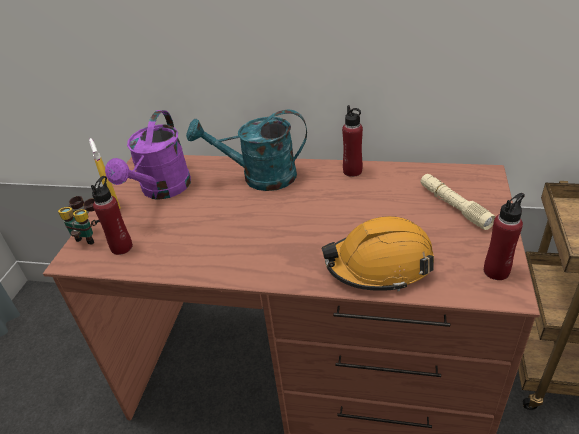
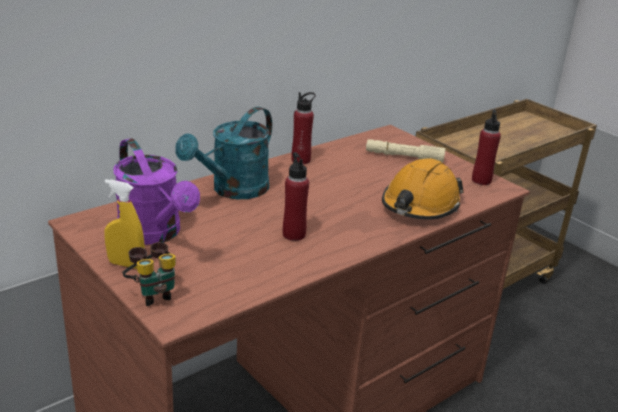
camera: 55 degrees left, 10 degrees down
red bottle [91,176,133,255] -> red bottle moved to [283,152,309,241]

